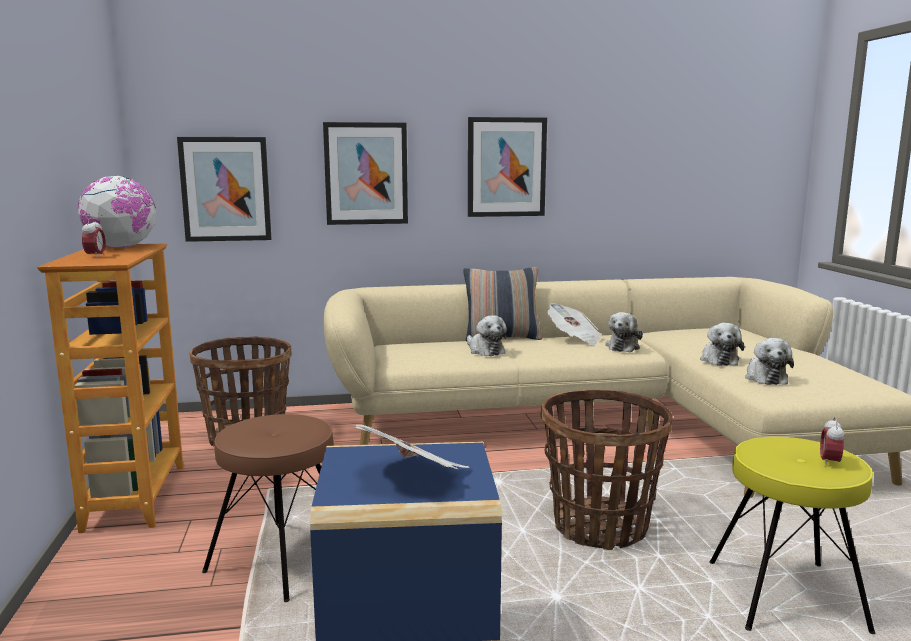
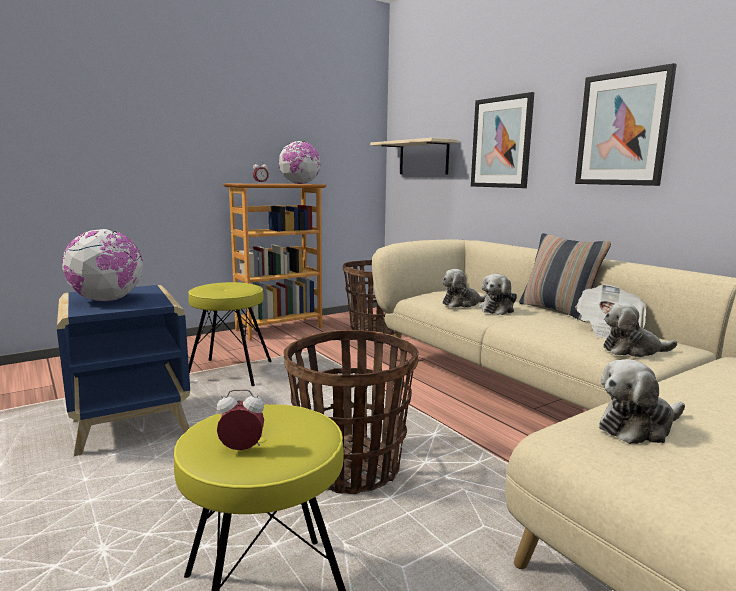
camera: 65 degrees right, 0 degrees up
picture [177,137,272,242] -> beige shelf [370,138,458,175]
brown stool [202,414,334,602] -> yellow stool [188,282,272,386]
newspaper [354,424,469,469] -> globe [62,229,143,301]
plush toy [700,323,744,366] -> plush toy moved to [442,269,487,308]

